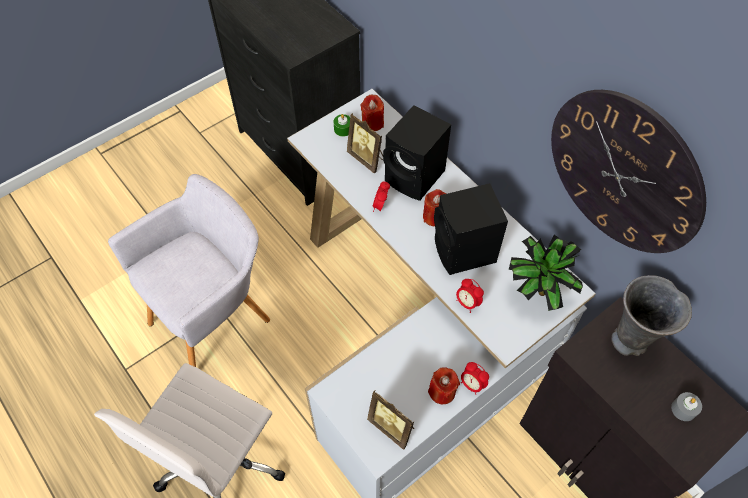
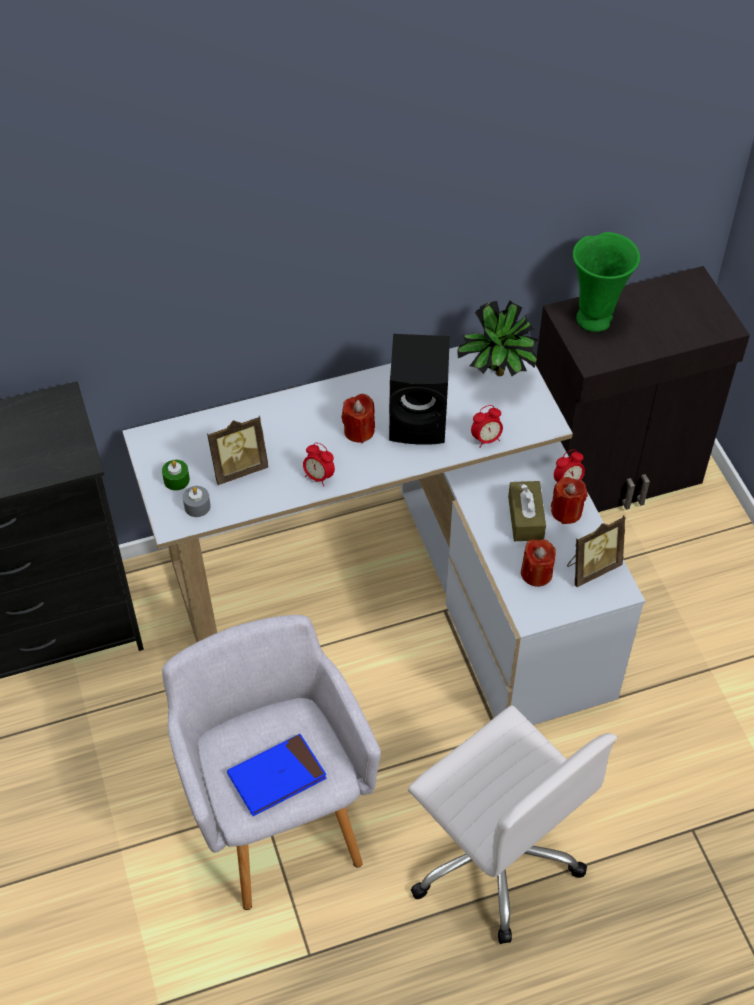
camera: 70 degrees left, 5 degrees down
red candle [361,94,384,131] -> red candle moved to [521,539,556,587]
black speaker [383,105,451,201] -> none
wall clock [551,90,706,253] -> none
grey vase [611,275,692,356] -> green vase [573,232,640,332]
grey candle [671,392,702,421] -> grey candle moved to [183,486,211,517]
none -> blue book [227,734,327,816]
none -> brown tissue box [508,481,546,541]

